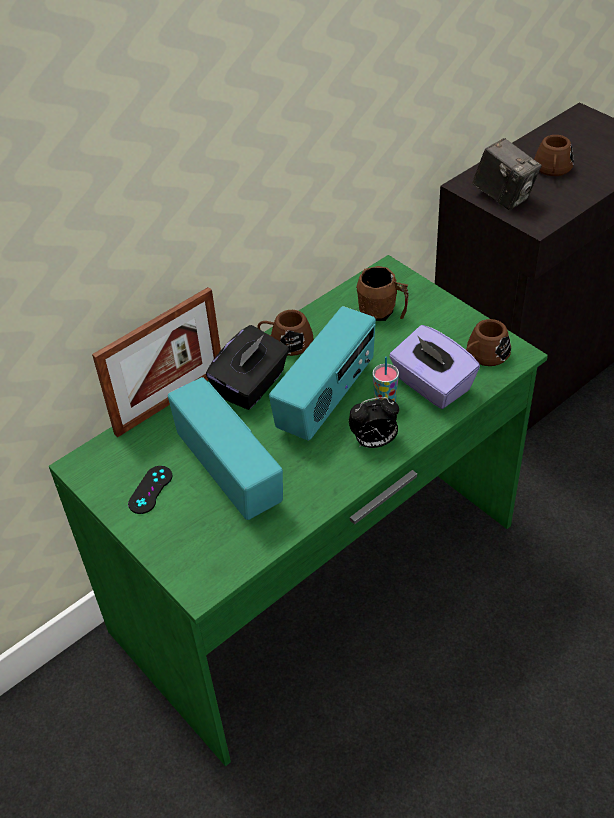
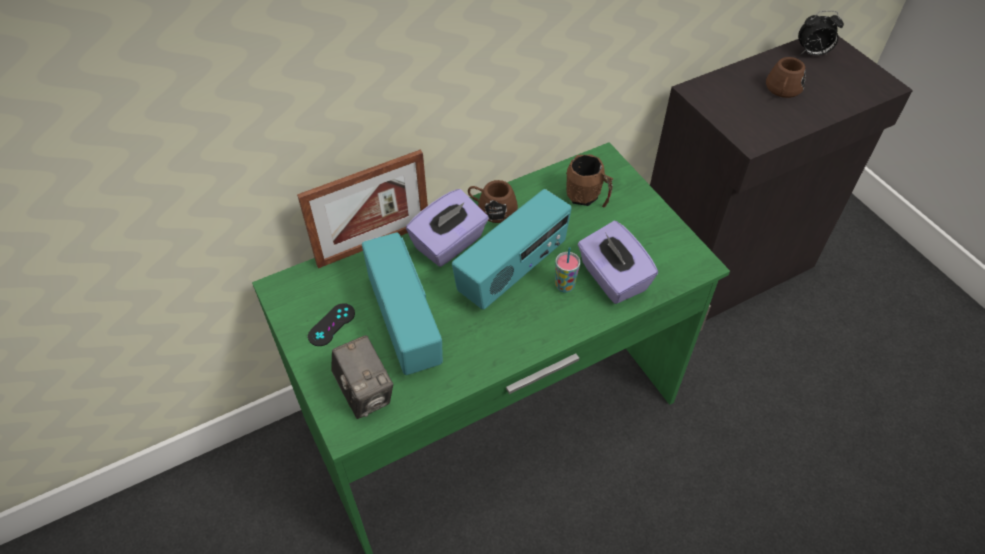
camera: 10 degrees right, 5 degrees up
black tissue box [206,325,289,410] -> purple tissue box [406,189,489,267]
alarm clock [349,397,399,448] -> alarm clock moved to [798,11,844,56]
brown mug [466,319,511,366] -> none
camera [472,138,542,210] -> camera moved to [331,335,393,419]

